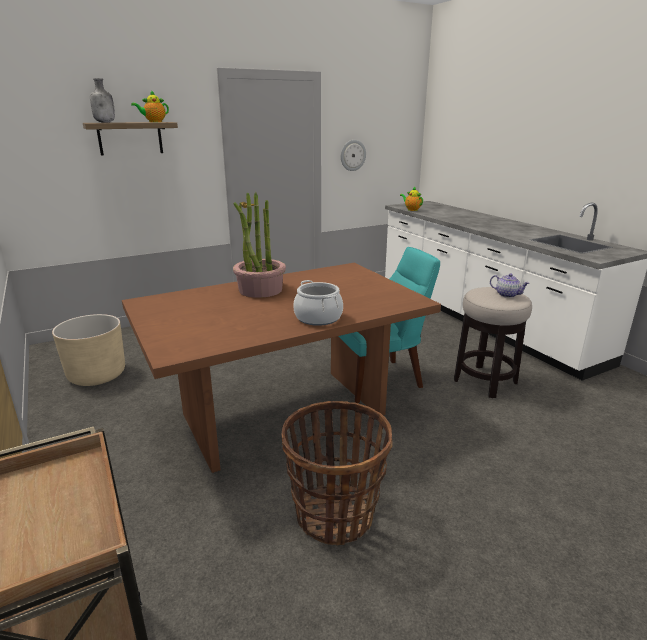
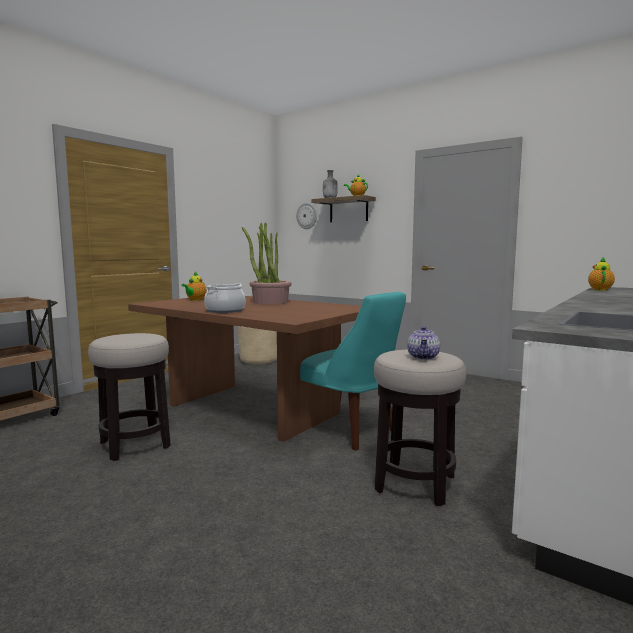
camera: 65 degrees right, 15 degrees down
basket [282,401,393,546] -> stool [88,333,171,461]
wall clock [341,140,366,171] -> wall clock moved to [296,203,317,229]
none -> teapot [181,272,207,301]

